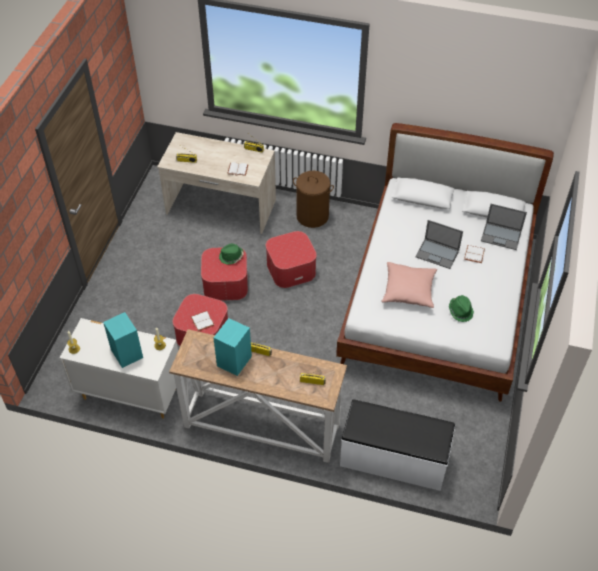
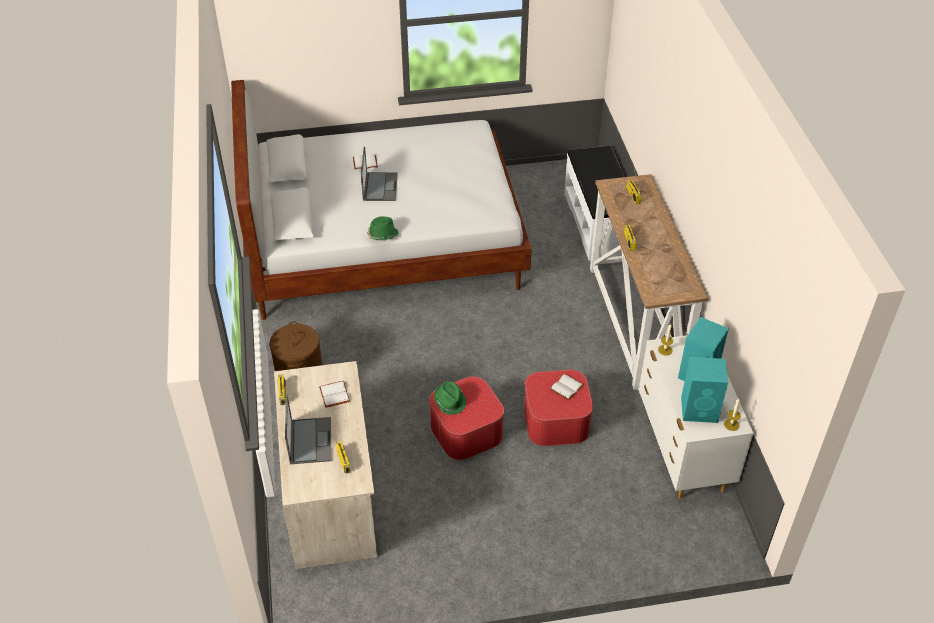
camera: 115 degrees left, 5 degrees down
turquoise speaker [213,318,252,376] -> turquoise speaker moved to [681,357,728,423]
ottoman [266,231,317,288] -> none
pink pillow [381,262,437,308] -> none
green hat [449,295,474,322] -> green hat moved to [367,216,399,241]
laptop [481,204,527,250] -> laptop moved to [285,394,332,464]

